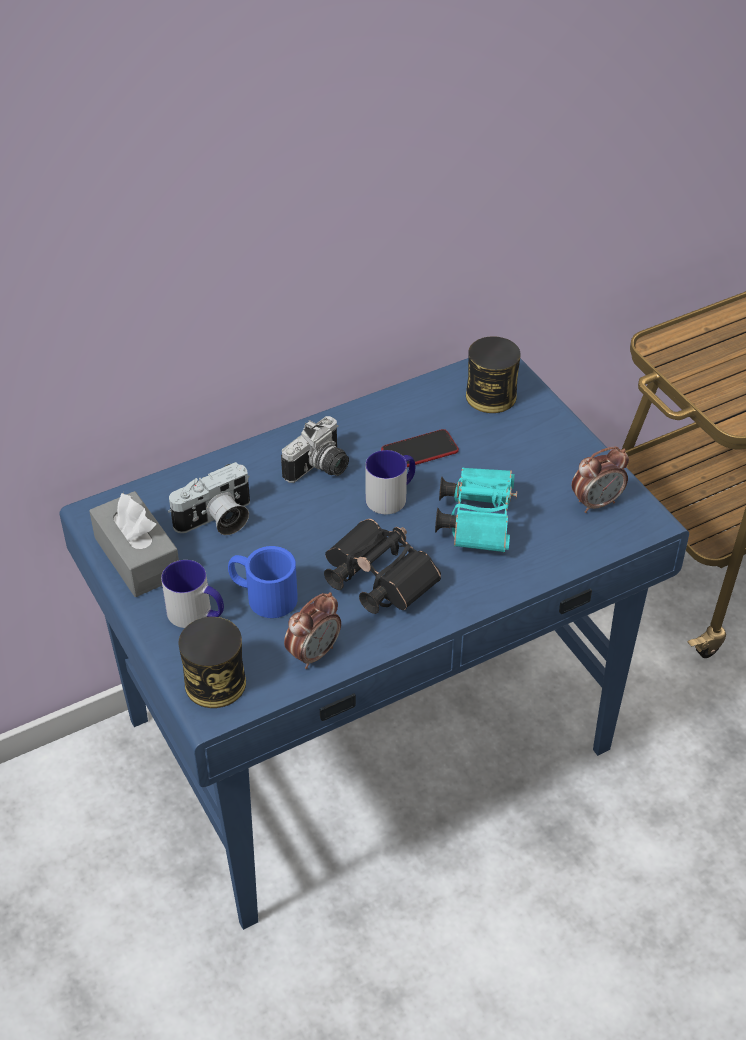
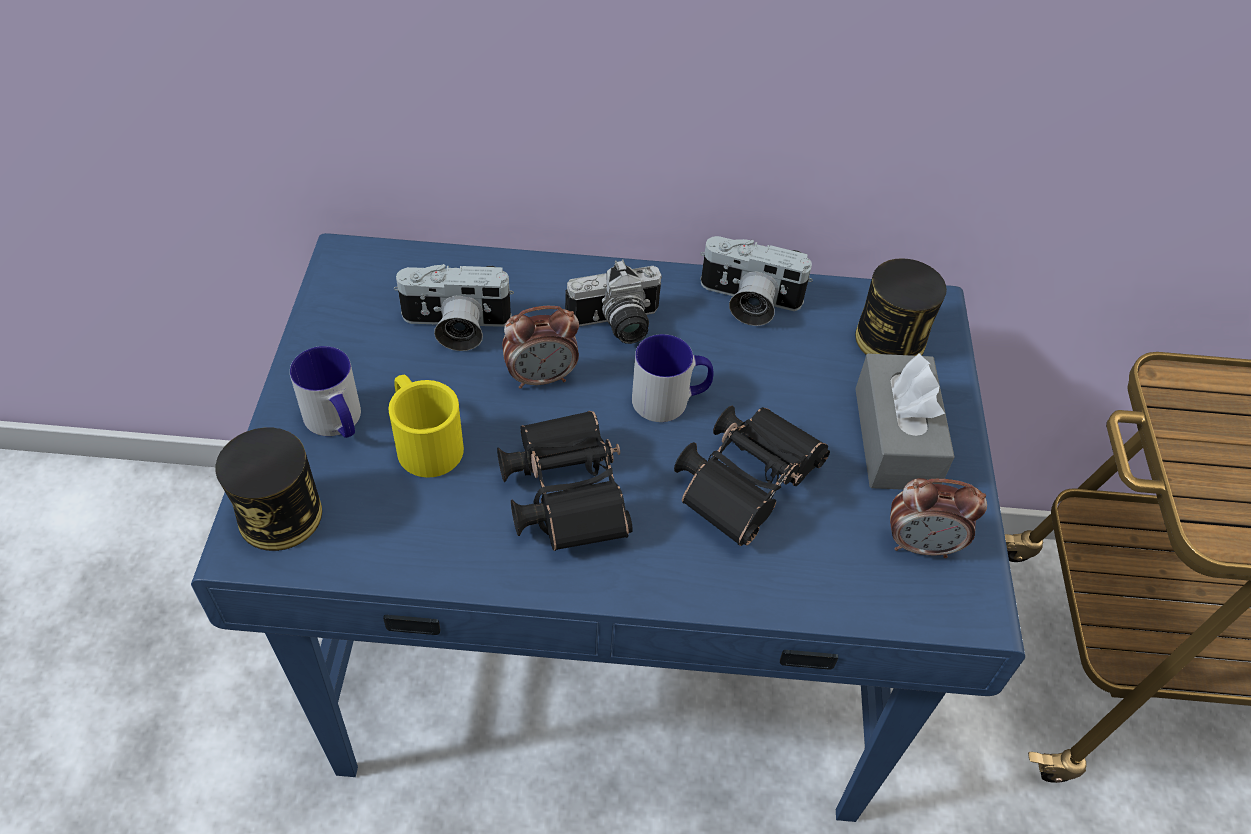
camera: 30 degrees right, 5 degrees up
grey tissue box [89,491,179,597] -> grey tissue box moved to [855,353,954,490]
blue mug [228,546,298,618] -> yellow mug [388,375,464,478]
alarm clock [284,592,341,669] -> alarm clock moved to [502,306,579,389]
phone [381,429,459,467] -> none
turquoise binoculars [435,467,517,553] -> black binoculars [674,406,830,546]
none -> camera [700,236,813,326]

